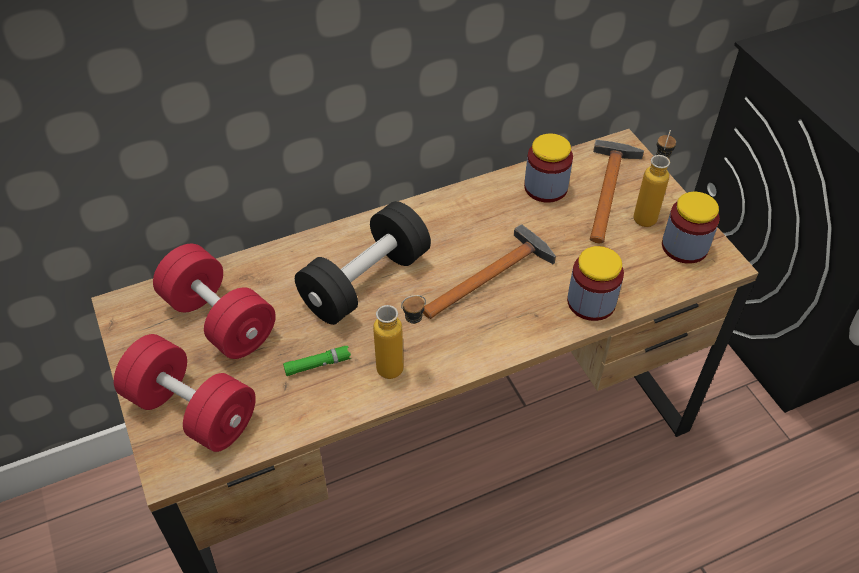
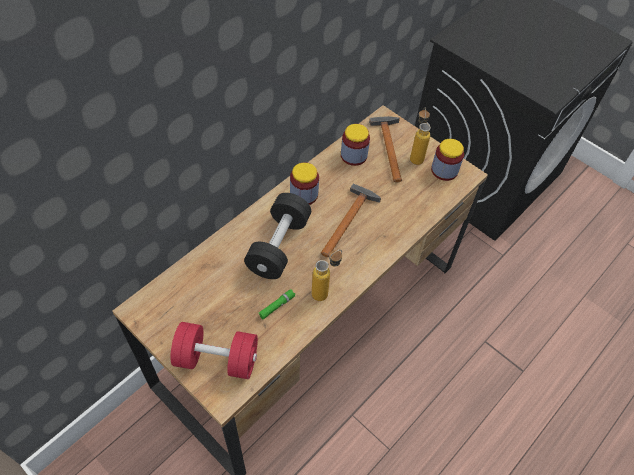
camera: 25 degrees left, 5 degrees up
red dumbbell [153,244,276,359] -> none
jar [567,246,624,321] -> jar moved to [290,162,319,205]

